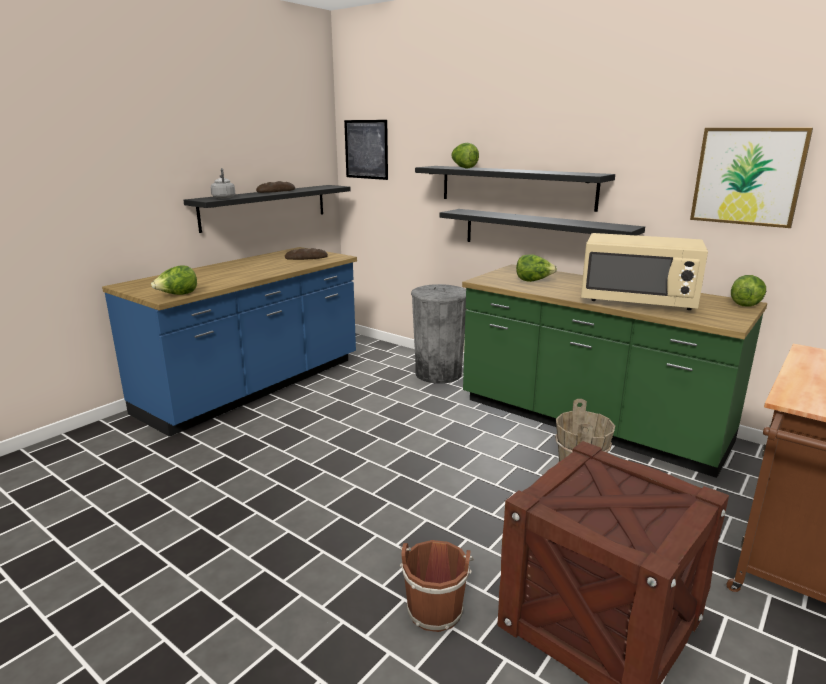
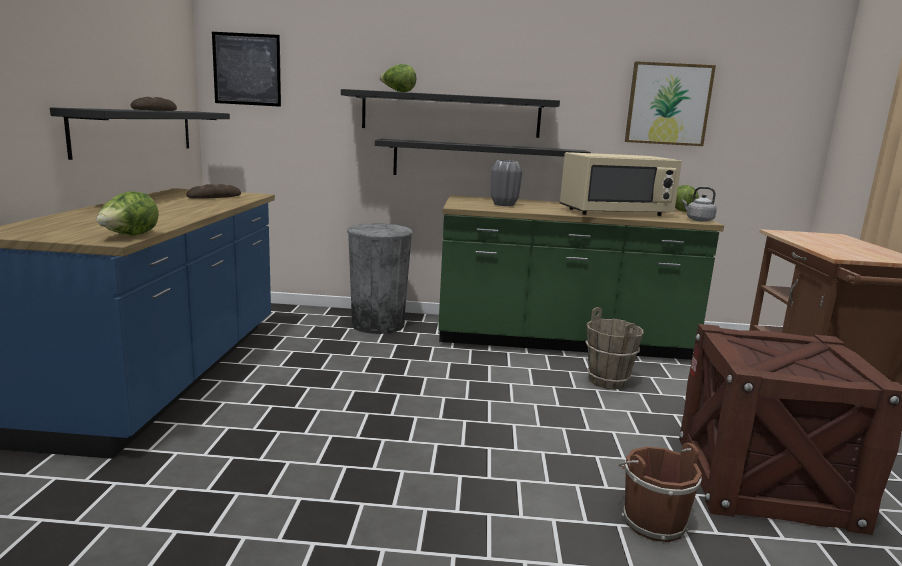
camera: 35 degrees left, 5 degrees down
grey kettle [211,168,235,199] -> grey kettle moved to [682,187,717,222]
lettuce [516,254,557,282] -> grey vase [491,160,522,206]

